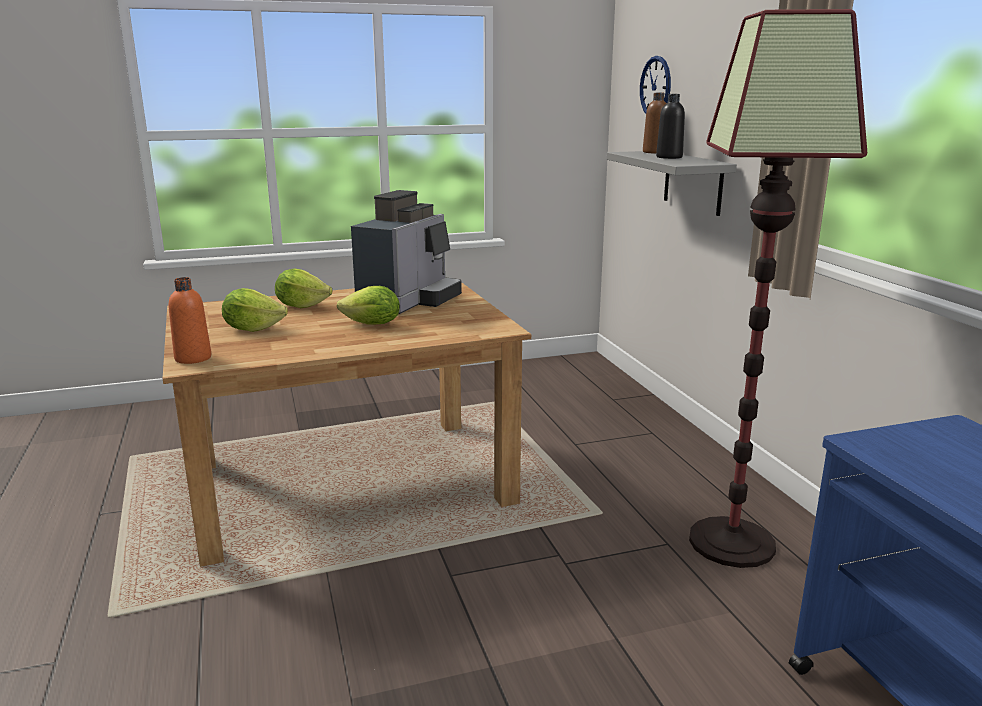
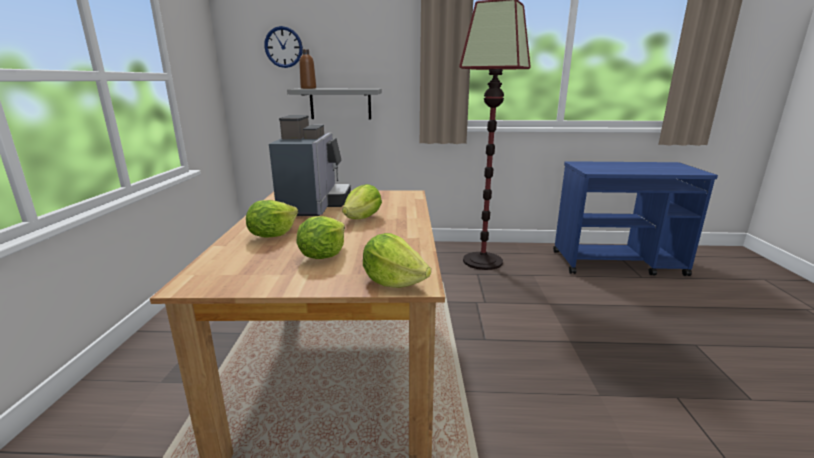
camera: 70 degrees left, 0 degrees up
orange bottle [169,277,211,364] -> lettuce [363,233,431,288]
coffee machine [351,190,462,314] -> coffee machine turned 45 degrees clockwise [269,115,351,216]
black bottle [656,94,685,159] -> none

